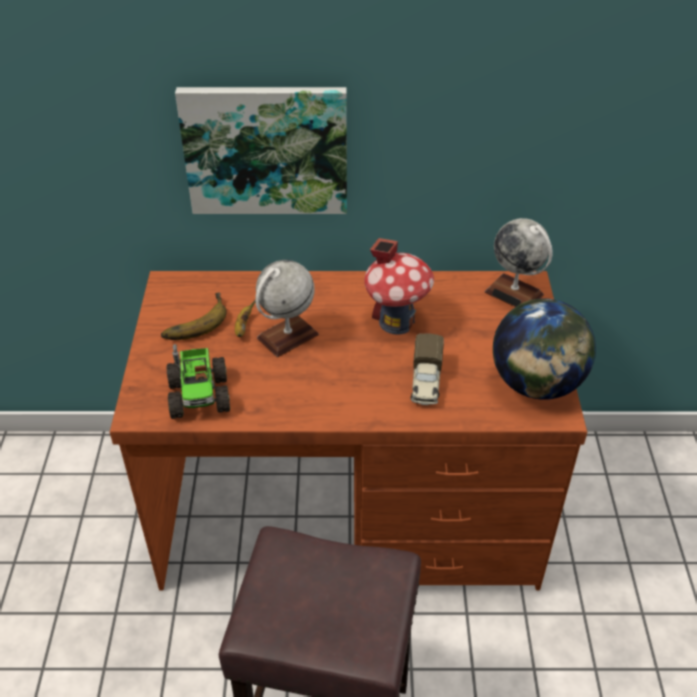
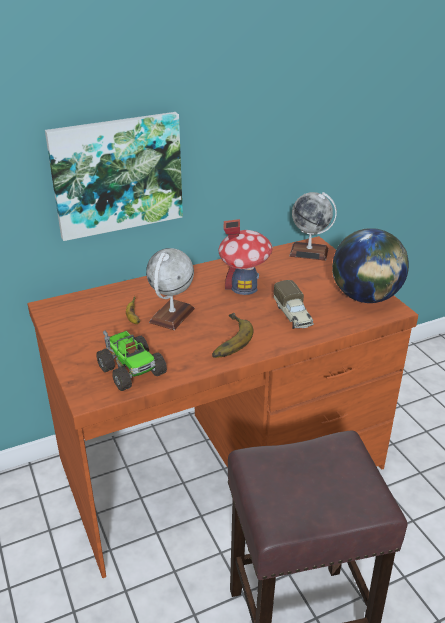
camera: 25 degrees left, 10 degrees down
banana [161,292,227,340] -> banana moved to [212,313,253,358]

